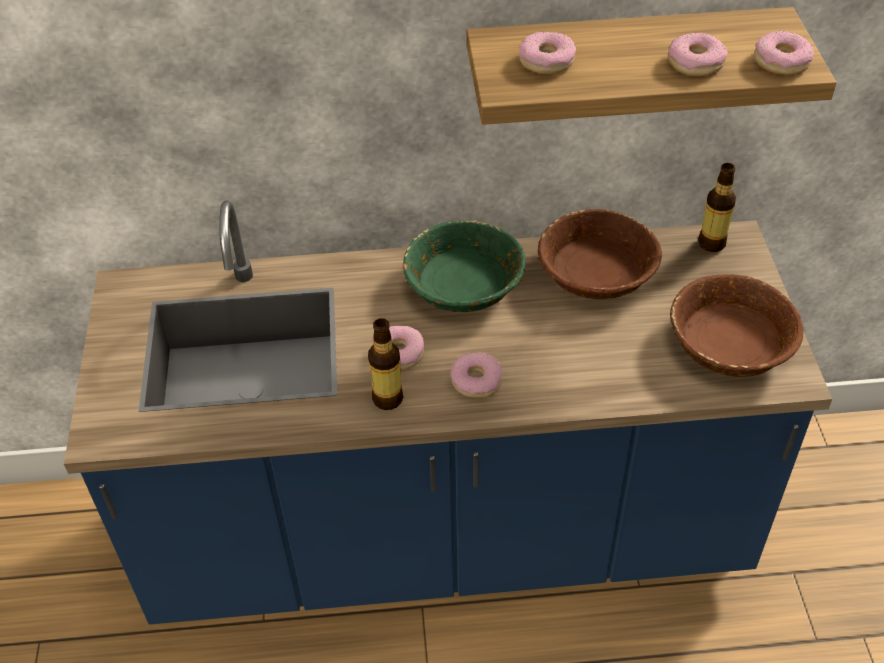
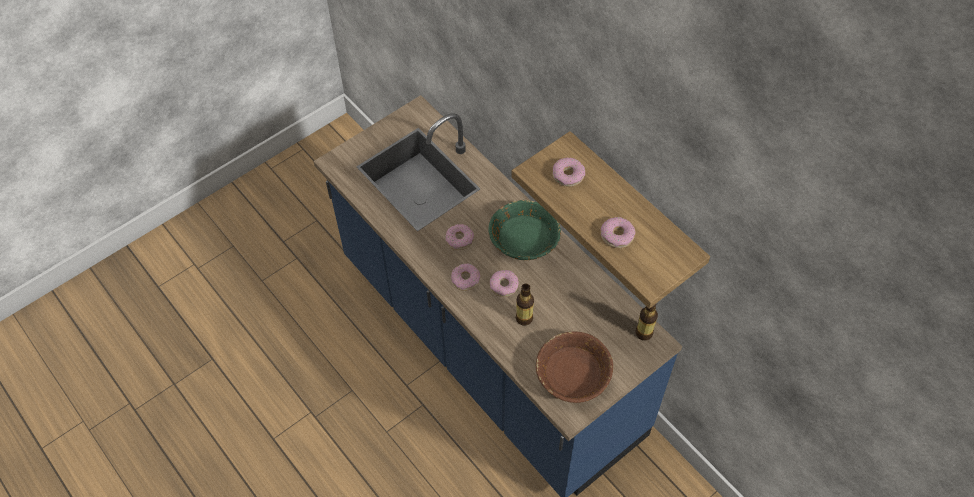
camera: 55 degrees right, 10 degrees up
bottle [368,318,403,410] -> bottle moved to [516,284,534,326]
brown bowl [538,209,662,299] -> none
donut [754,31,814,75] -> donut moved to [490,270,519,297]

